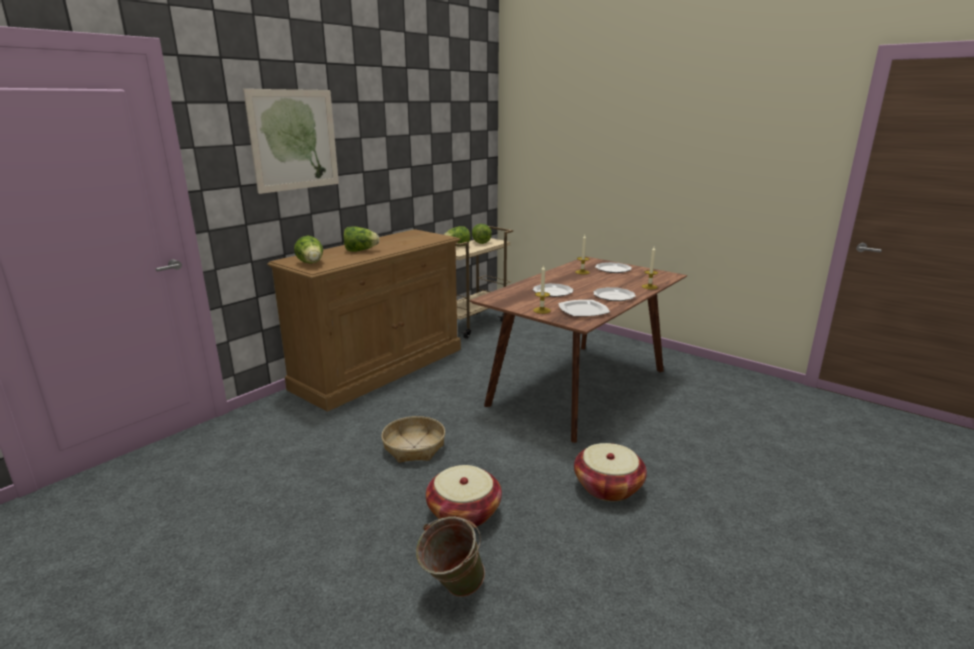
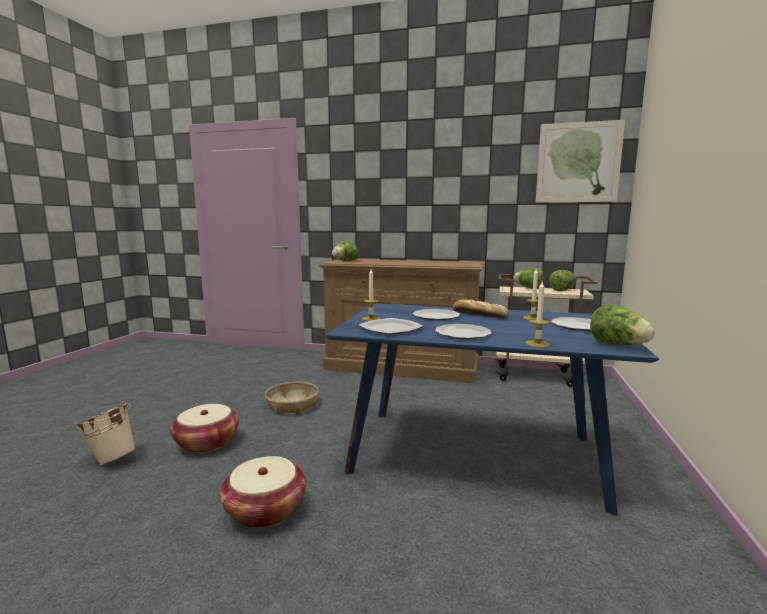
camera: 65 degrees right, 10 degrees down
picture [243,89,339,194] -> picture moved to [536,120,625,203]
lettuce [343,226,380,252] -> lettuce moved to [590,304,655,345]
green bucket [416,517,485,597] -> beige bucket [73,402,136,465]
brown dining table [470,256,687,443] -> blue dining table [325,303,659,515]
none -> bread [452,300,509,318]

